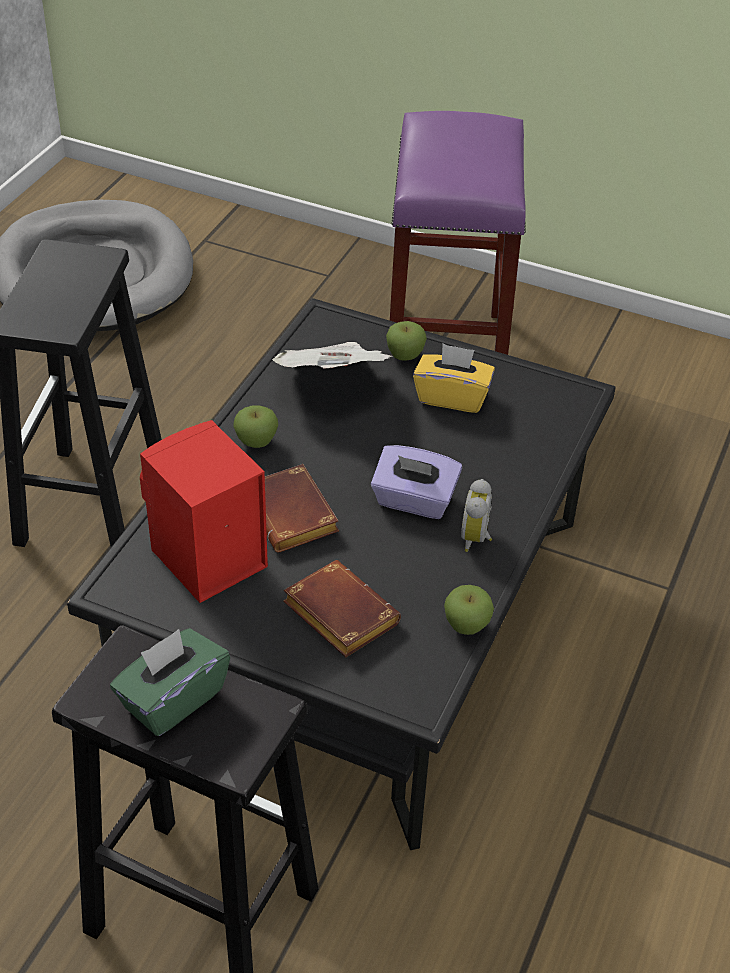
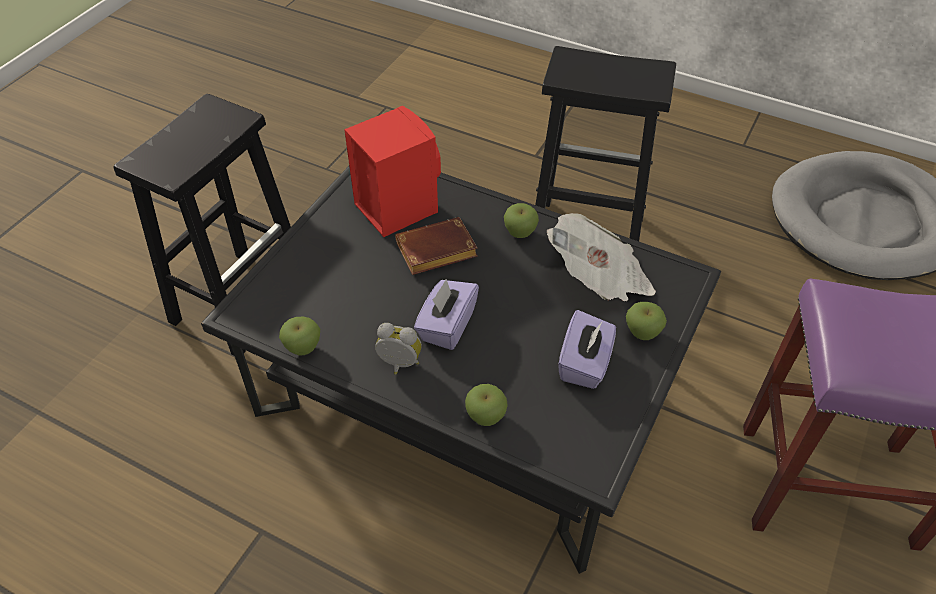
camera: 95 degrees right, 5 degrees up
green tissue box [110,628,230,736] -> none
brown book [283,560,401,657] -> none
yellow tissue box [413,344,495,413] -> purple tissue box [558,310,616,389]
none -> apple [465,384,508,426]

